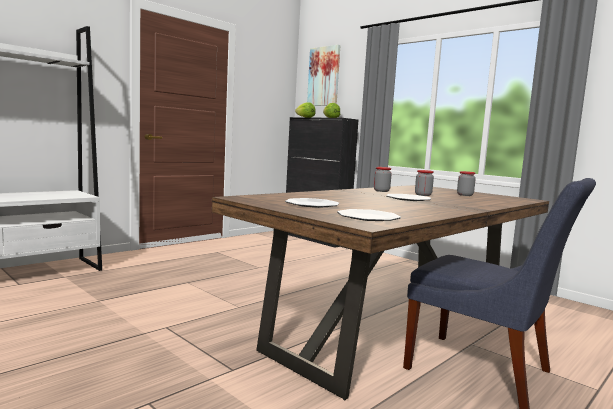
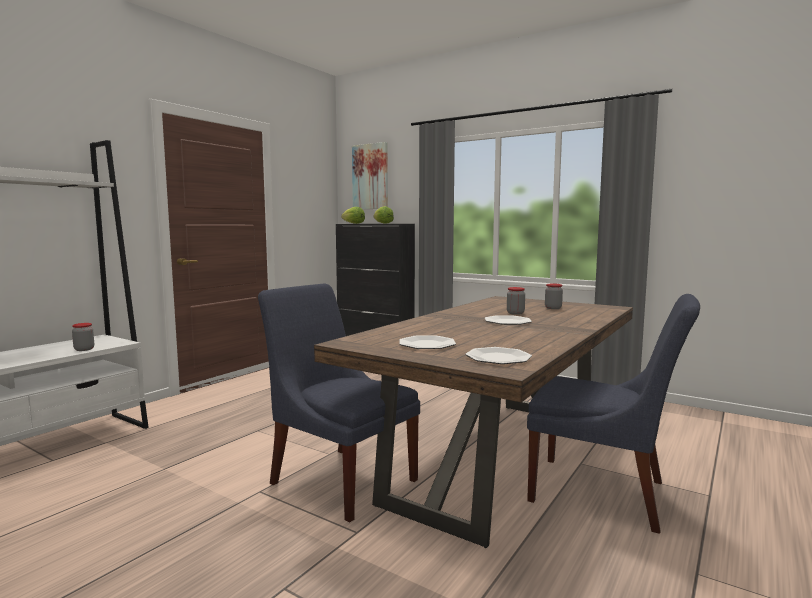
camera: 10 degrees left, 0 degrees up
jar [374,167,392,192] -> jar moved to [72,323,94,351]
none -> blue chair [258,284,420,522]

